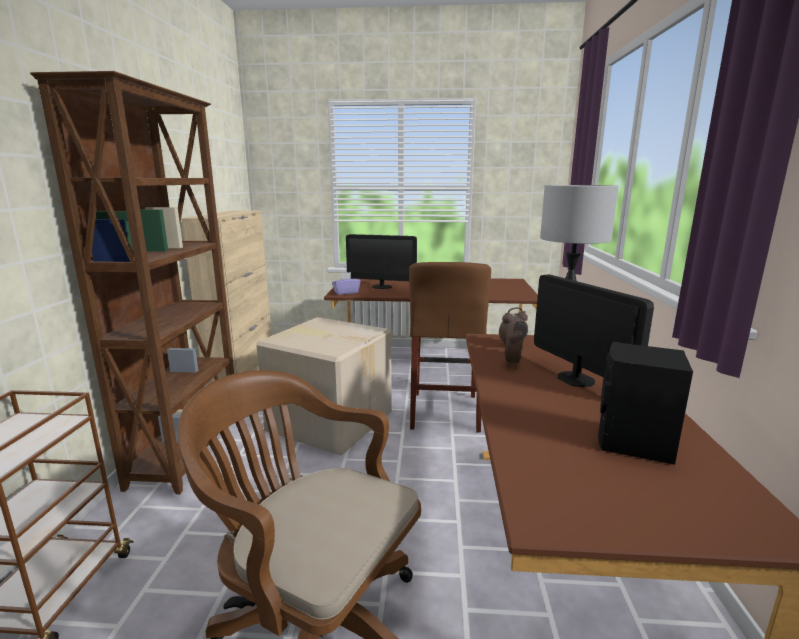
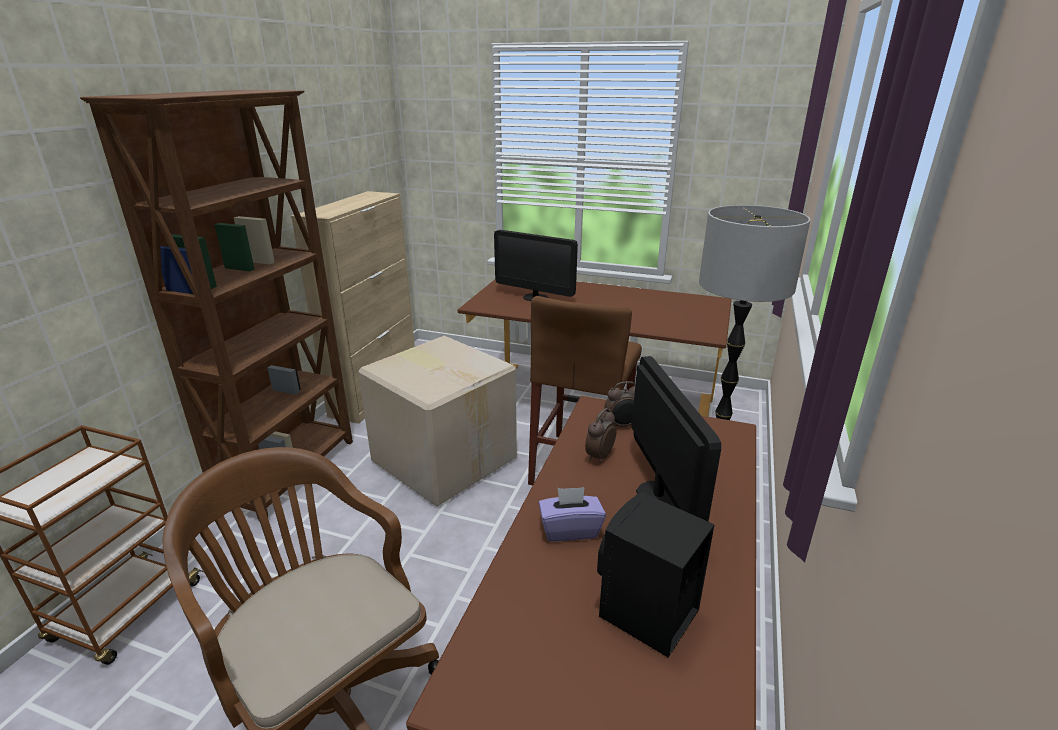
camera: 15 degrees right, 10 degrees up
purple tissue box [332,272,361,295] -> purple tissue box moved to [539,487,606,541]

